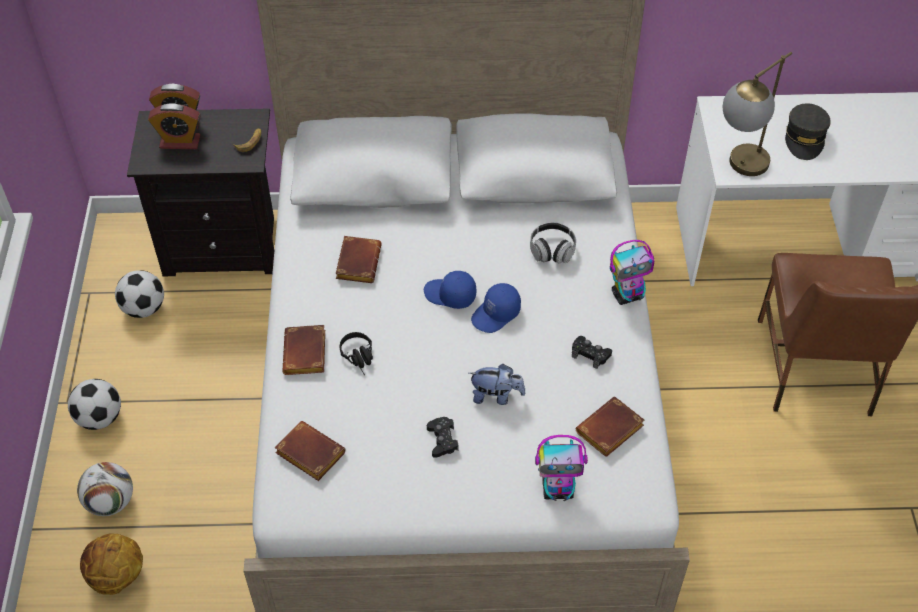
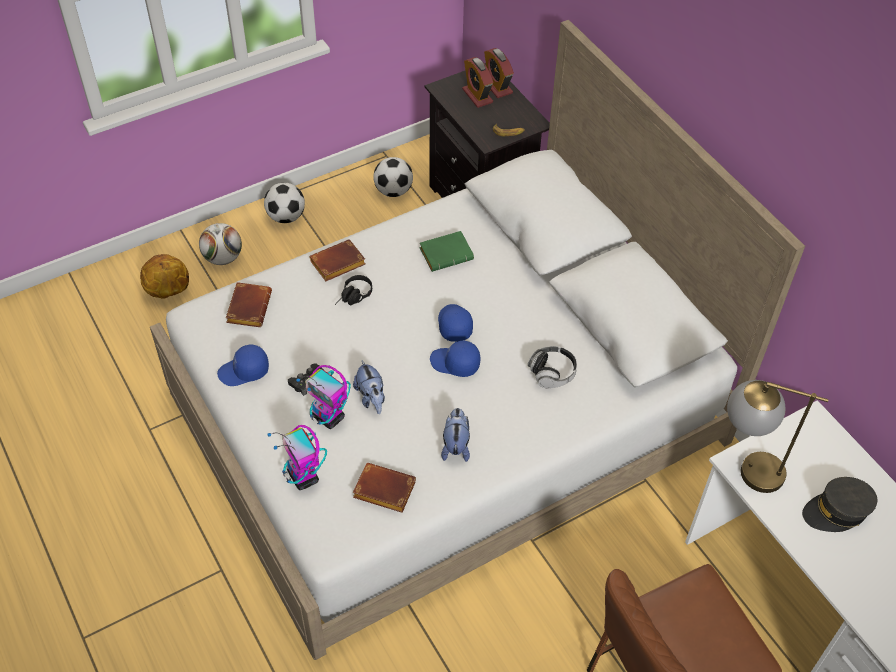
camera: 60 degrees right, 0 degrees up
brown book [336,236,382,283] -> green book [420,231,474,272]
black game controller [572,336,612,369] -> plush toy [441,408,470,462]
toy robot [610,240,654,305] -> toy robot moved to [296,365,351,429]
none -> blue cap [217,344,269,386]

